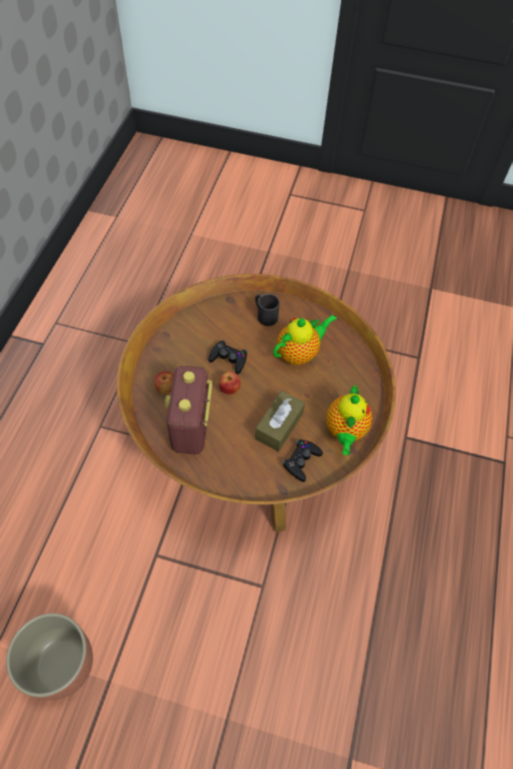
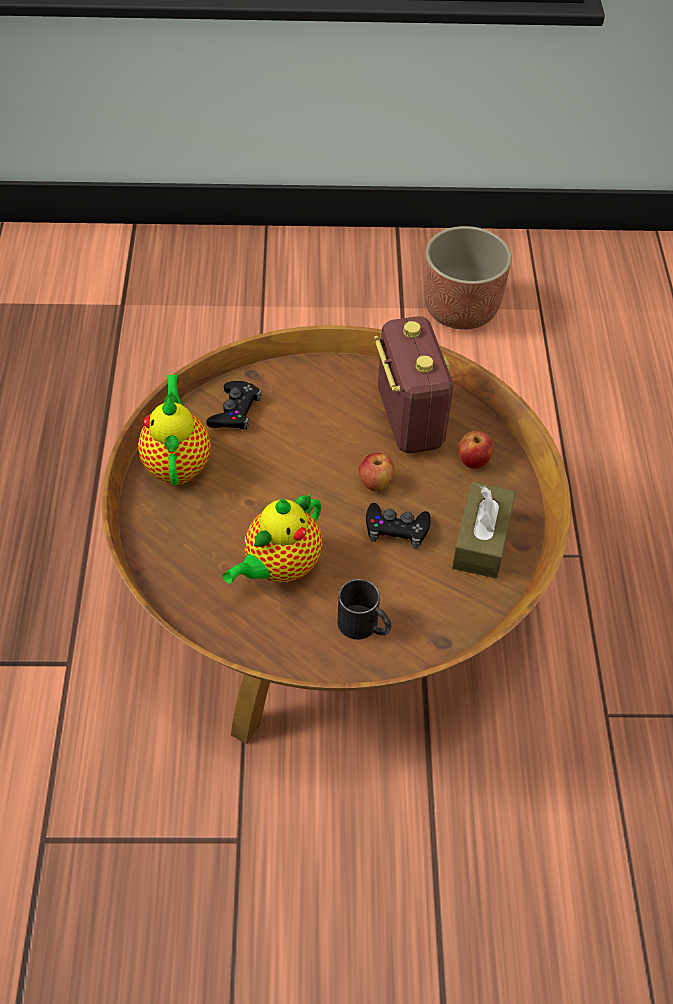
camera: 165 degrees right, 5 degrees down
brown tissue box [255,390,305,452] -> brown tissue box moved to [452,482,516,578]

